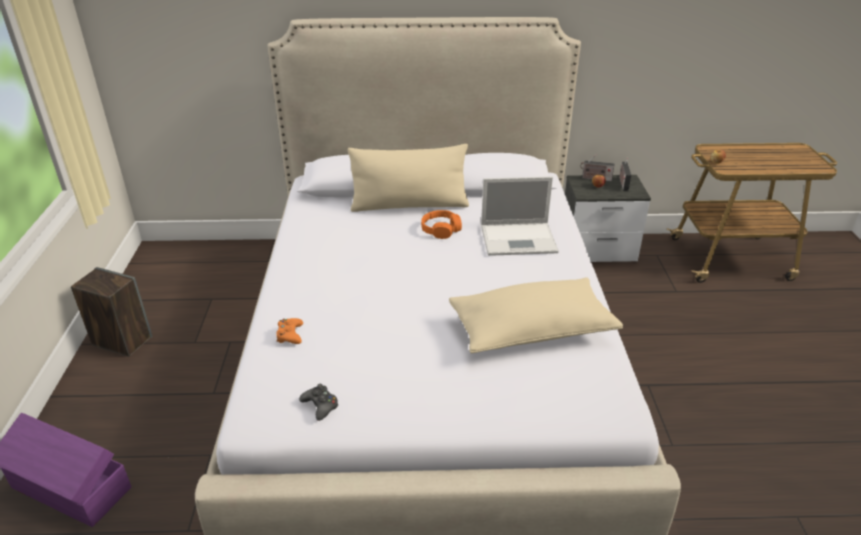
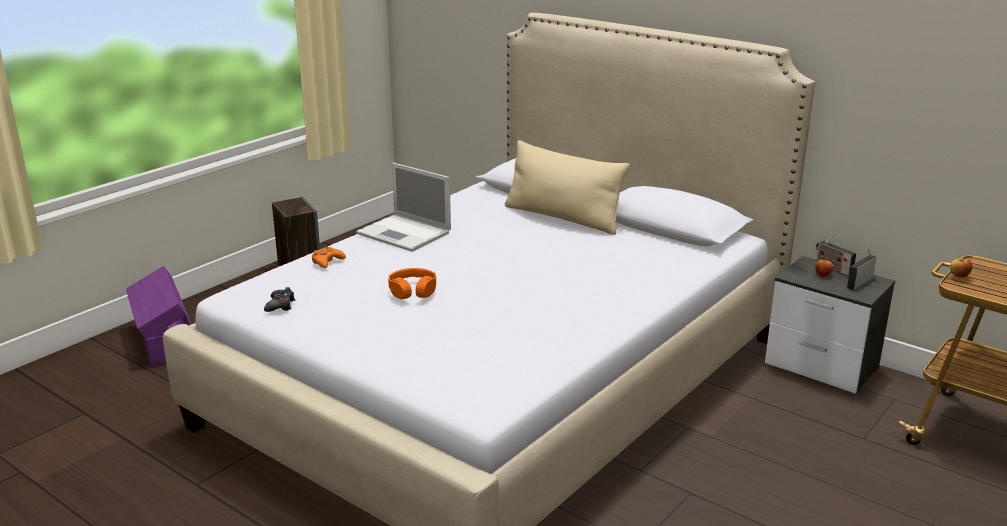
camera: 40 degrees right, 10 degrees down
orange headphones [421,210,462,239] -> orange headphones moved to [388,268,436,299]
beige pillow [449,277,623,353] -> none
laptop [481,177,559,256] -> laptop moved to [356,163,451,252]

